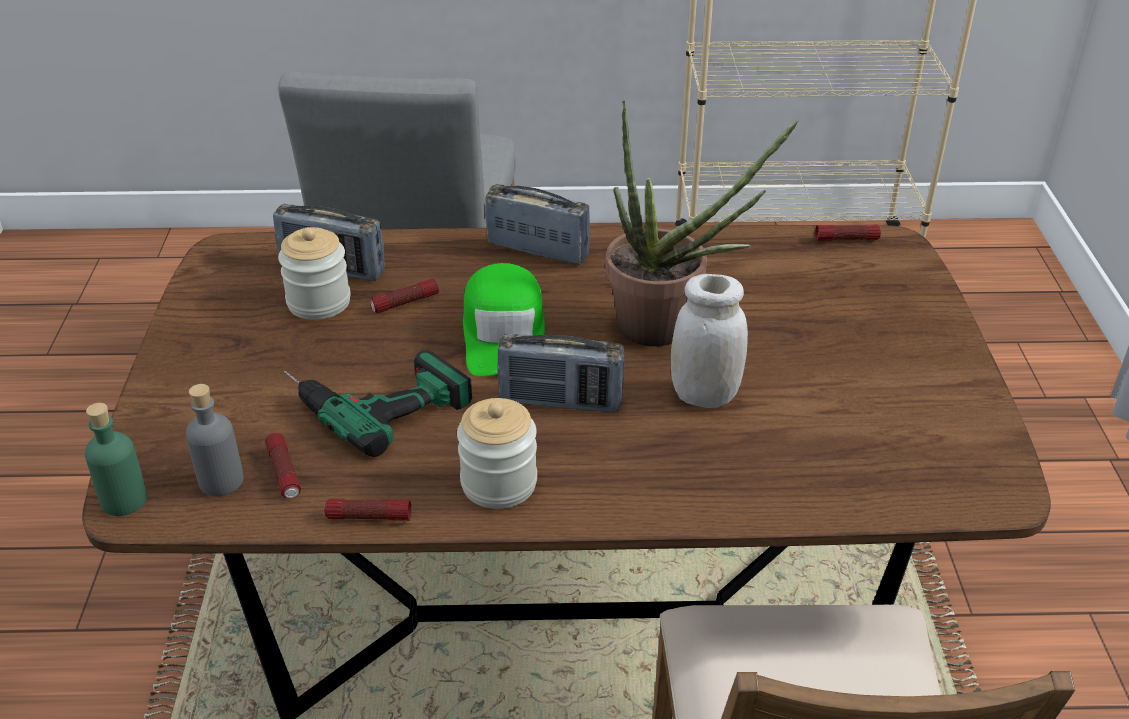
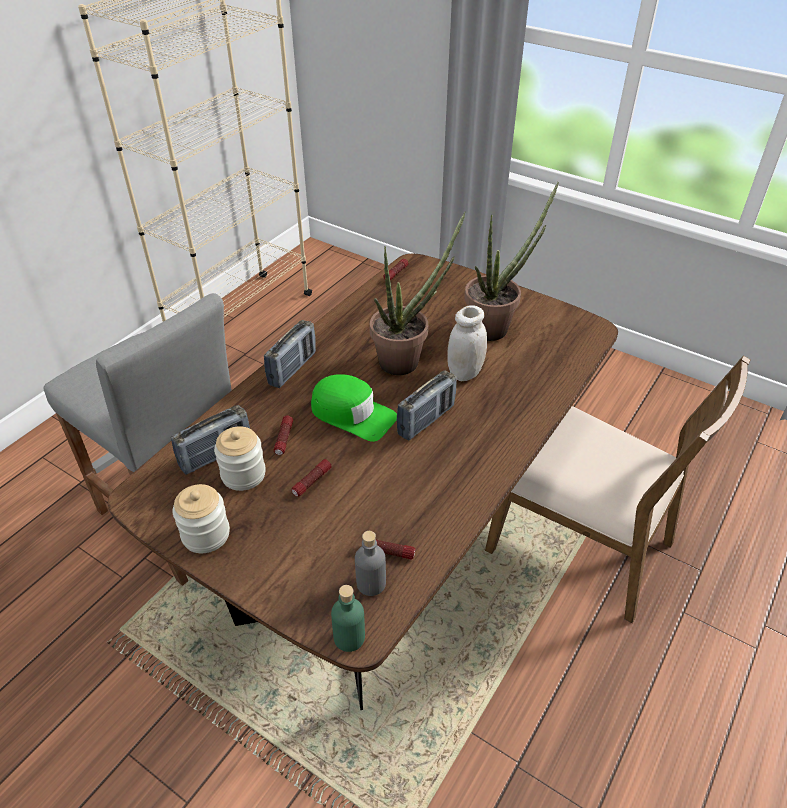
camera: 55 degrees left, 5 degrees up
power drill [284,350,472,457] -> none
flashlight [324,499,411,521] -> flashlight moved to [292,459,332,497]
jar [457,398,537,509] -> jar moved to [173,484,230,553]
radio [485,184,590,265] -> radio turned 150 degrees clockwise [264,320,316,388]
none -> potted plant [464,182,559,341]

